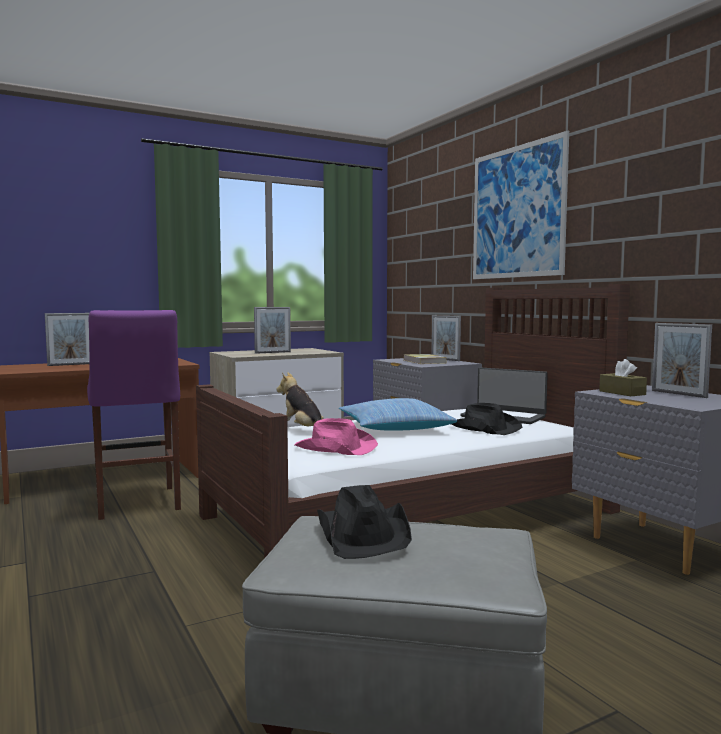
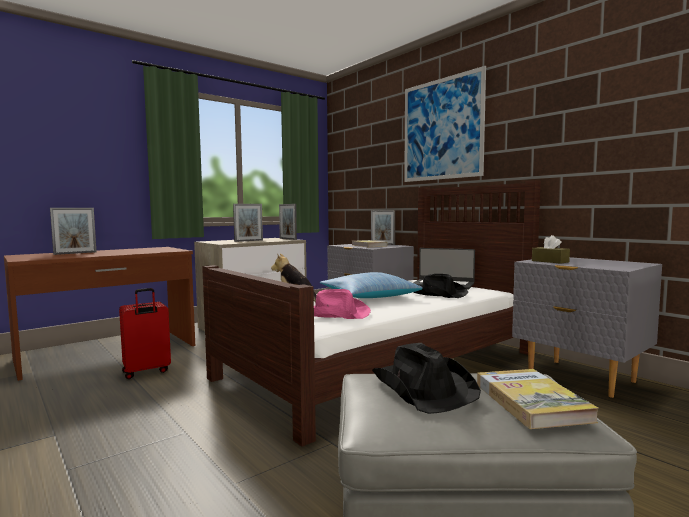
camera: 10 degrees left, 0 degrees up
purple stool [87,310,181,520] -> red suitcase [119,288,171,379]
picture frame [652,323,712,398] -> picture frame moved to [279,204,297,240]
none -> book [477,369,599,429]

